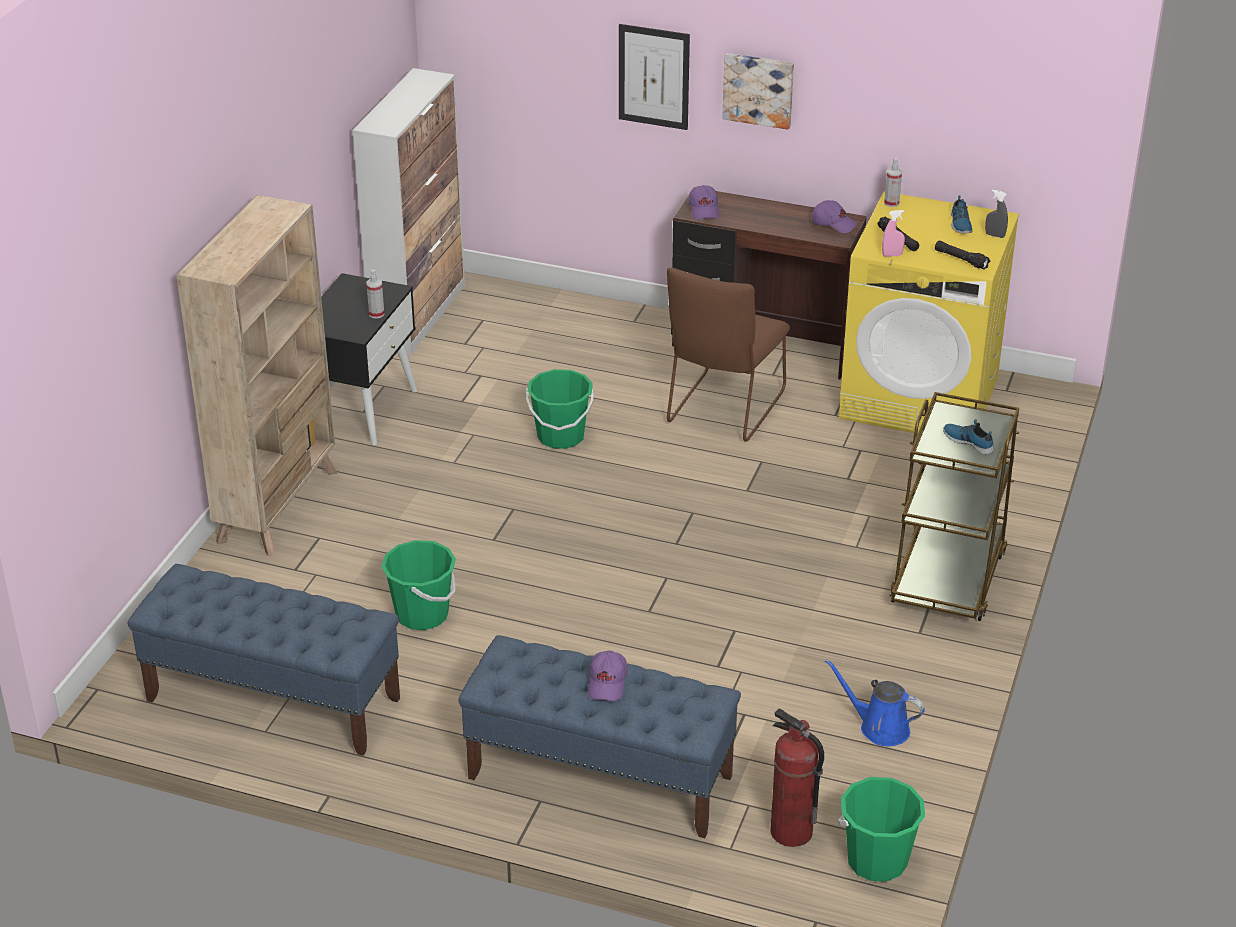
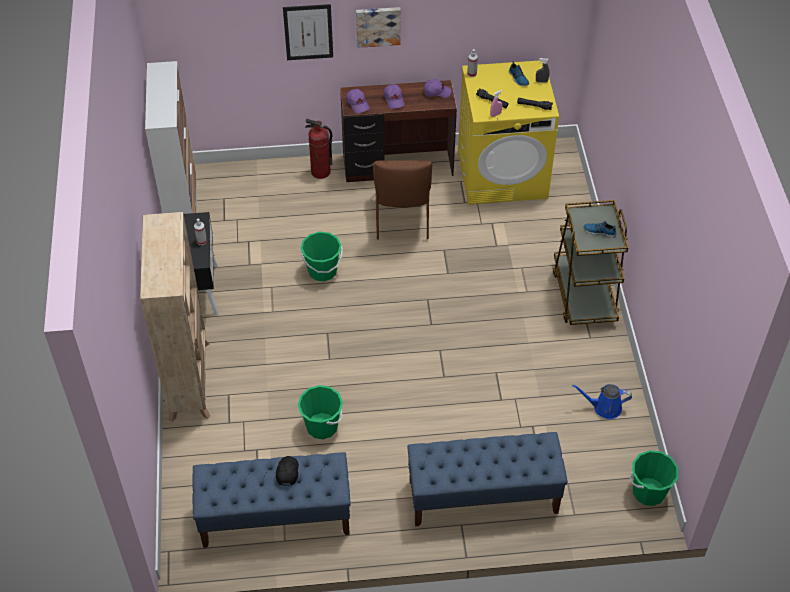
camera: 25 degrees left, 15 degrees up
purple cap [588,651,628,701] -> purple cap moved to [384,84,405,109]
fire extinguisher [771,708,824,847] -> fire extinguisher moved to [305,119,332,179]
none -> black cap [276,456,299,486]

